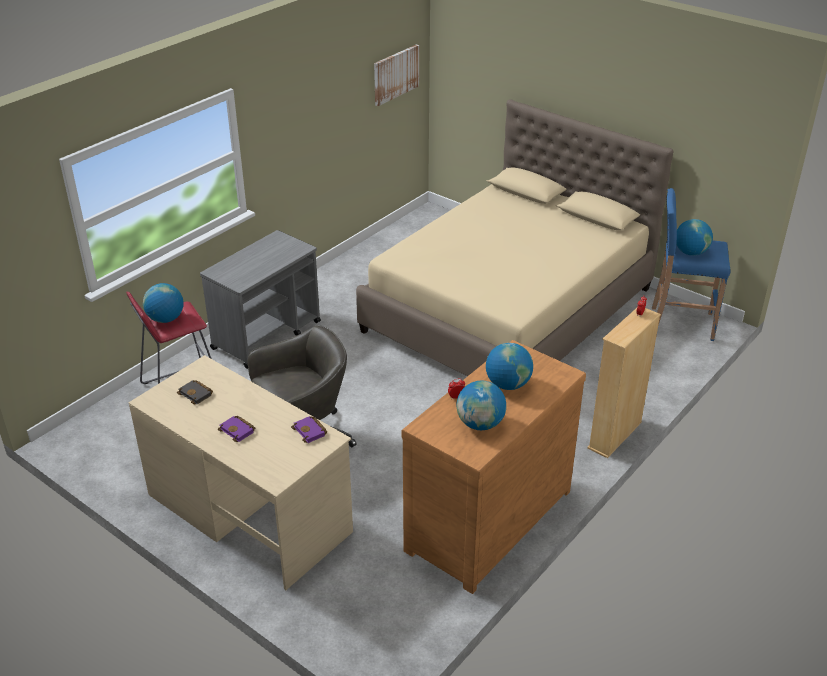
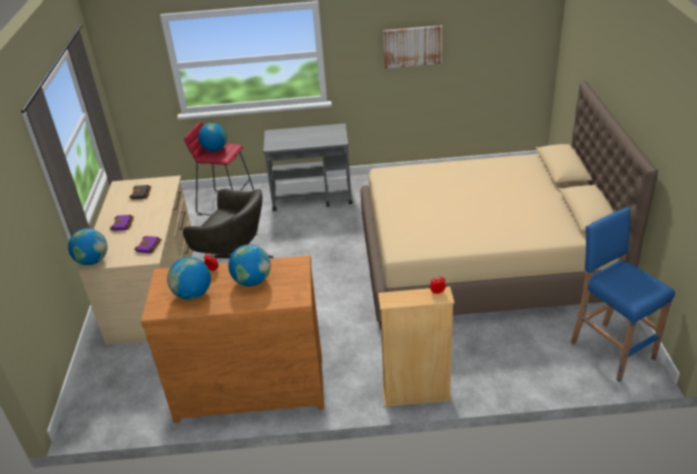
camera: 50 degrees right, 0 degrees up
picture [374,44,419,106] -> picture moved to [383,25,442,69]
globe [676,219,713,256] -> globe moved to [68,228,107,265]

